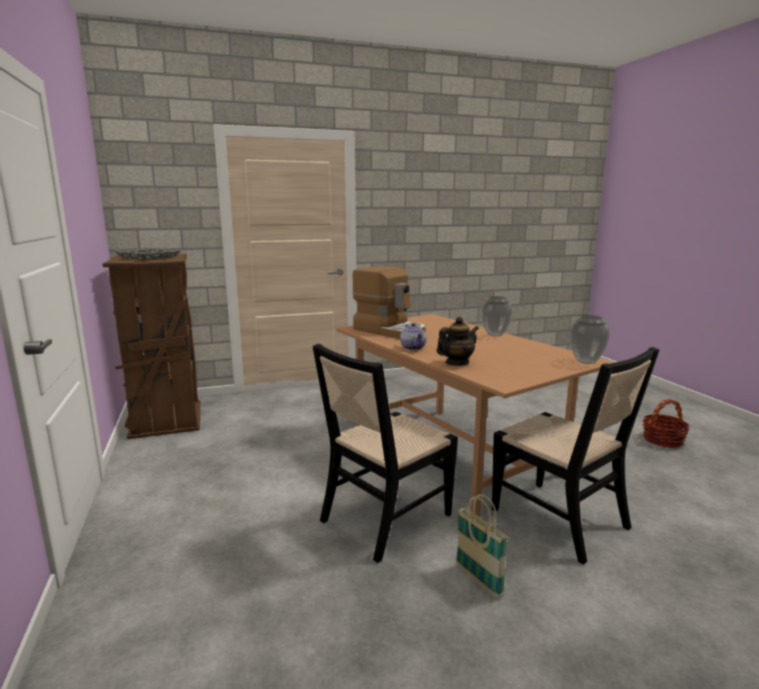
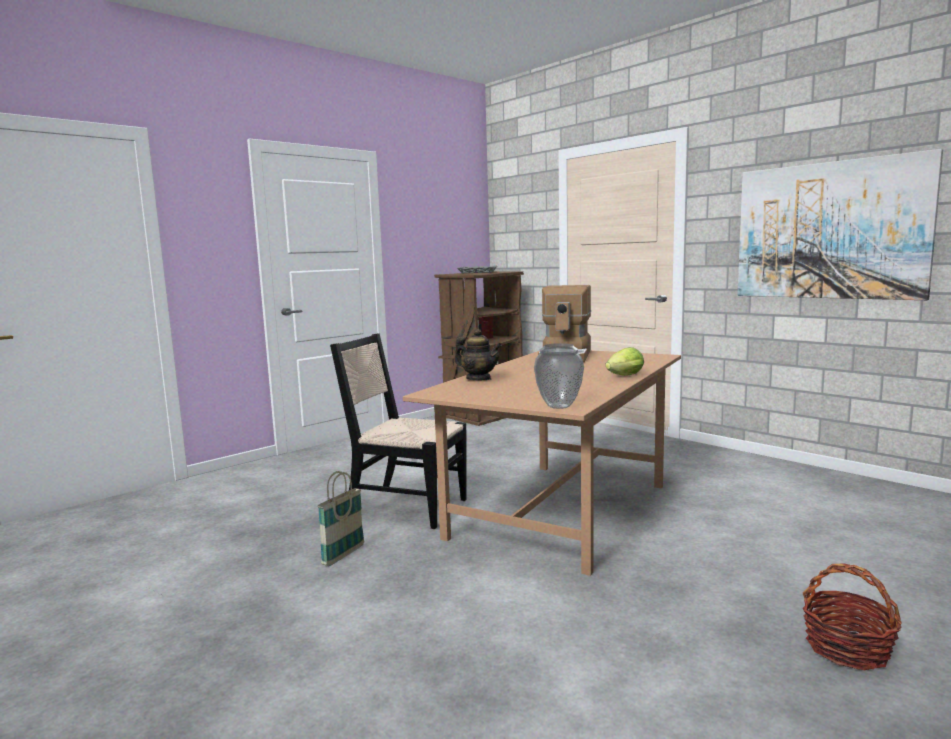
camera: 65 degrees right, 5 degrees down
teapot [400,323,426,350] -> none
vase [481,296,513,336] -> lettuce [605,347,644,376]
chair [492,347,659,565] -> none
none -> picture [737,149,943,300]

